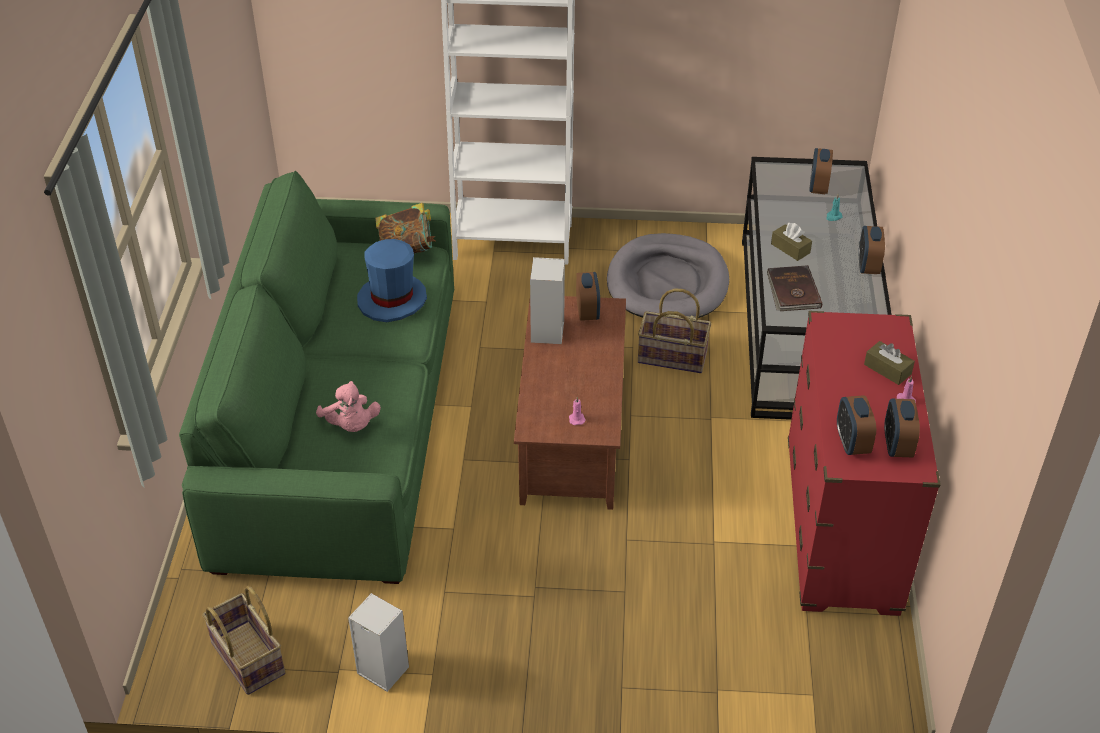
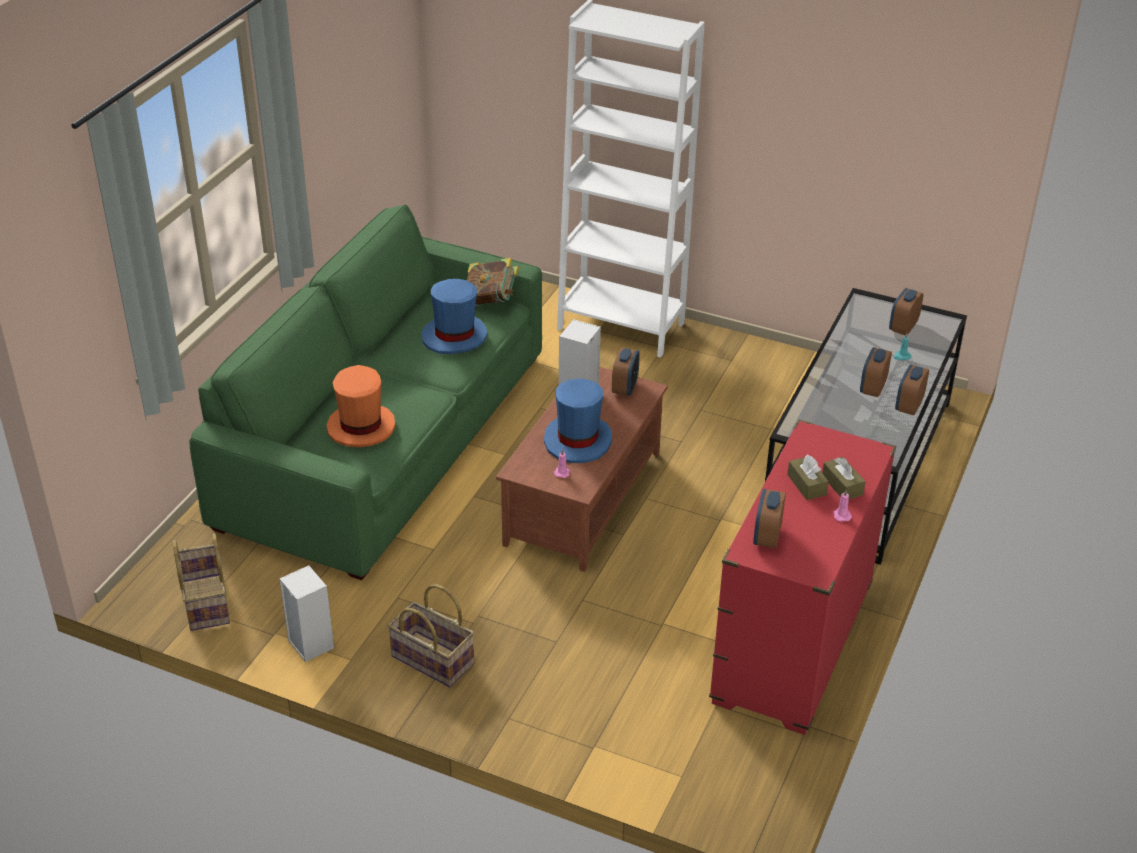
camera: 20 degrees right, 5 degrees down
pink plush toy [316,381,381,432] -> orange hat [326,365,395,448]
grey dog bed [607,233,729,318] -> none
basket [638,288,711,373] -> basket moved to [387,584,474,687]
brown book [767,265,822,311] -> none
brown tissue box [771,223,812,261] -> brown tissue box moved to [787,455,829,500]
alarm clock [884,399,920,457] -> alarm clock moved to [860,347,892,397]
none -> blue hat [544,379,612,463]

